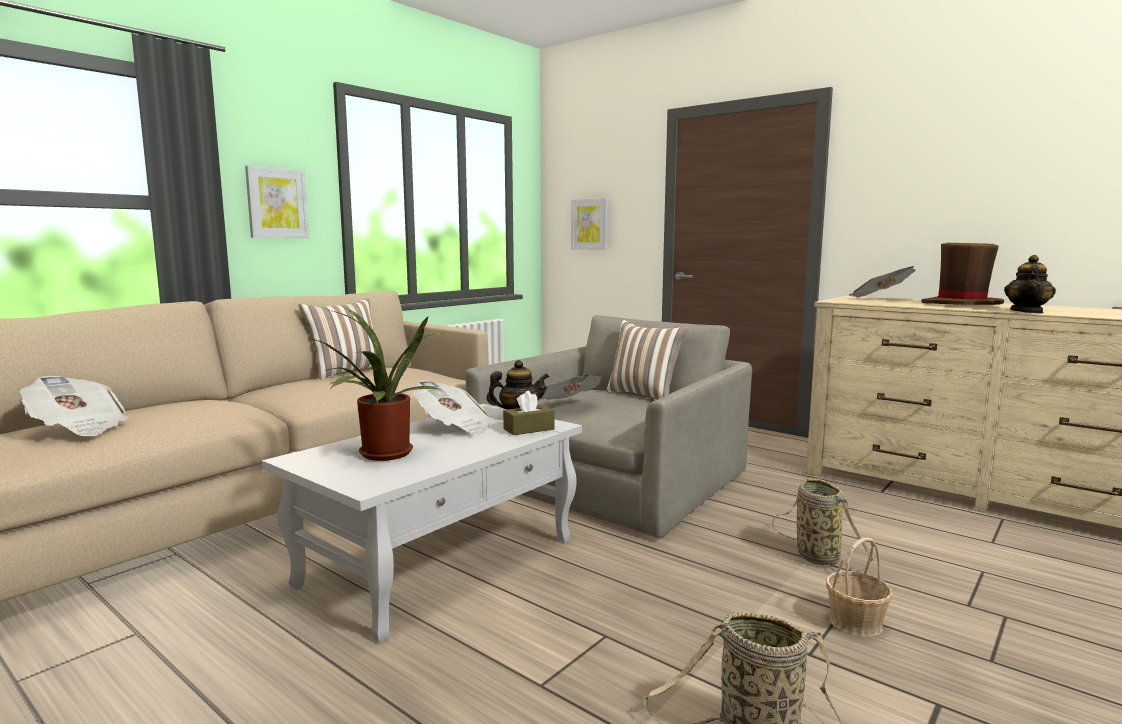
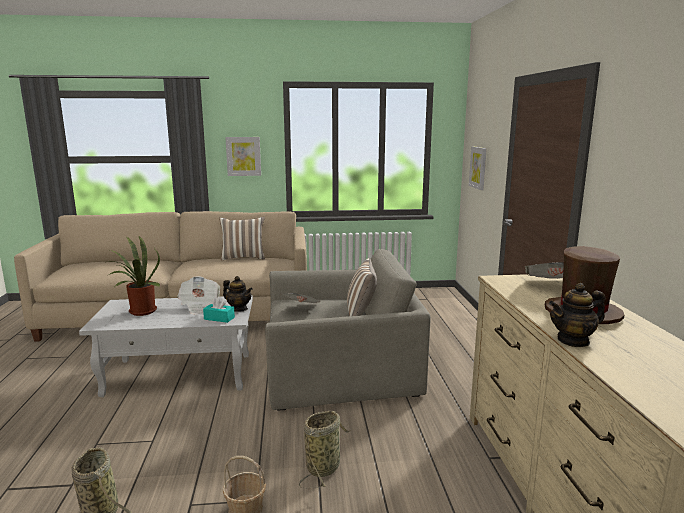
camera: 45 degrees right, 5 degrees up
newspaper [20,376,128,437] -> none
brown tissue box [503,391,555,435] -> turquoise tissue box [203,296,235,323]

